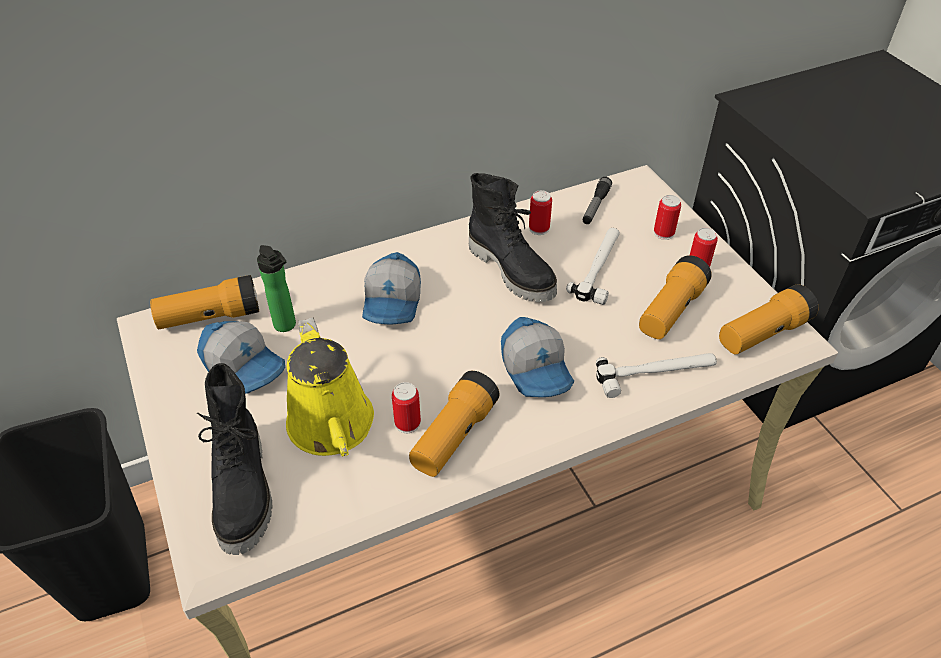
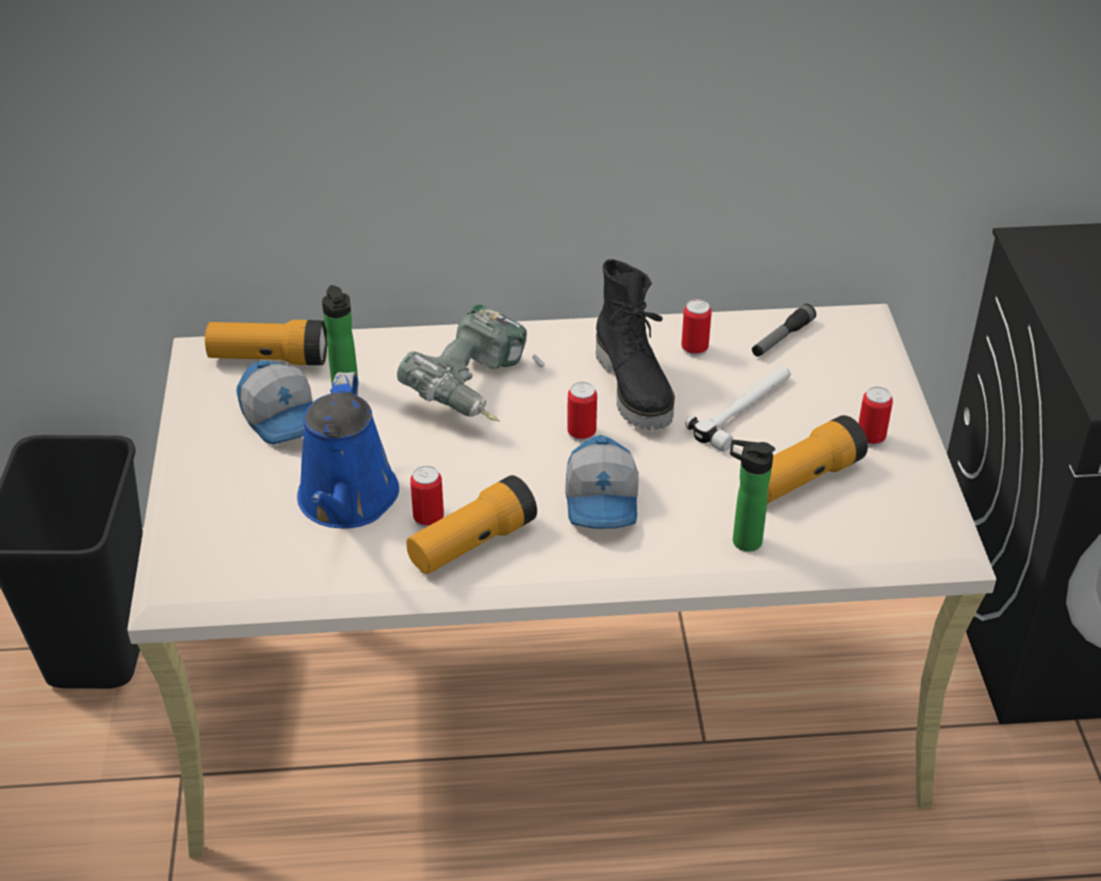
camera: 20 degrees right, 5 degrees down
black boot [197,363,272,555] -> none
yellow watering can [286,317,374,456] -> blue watering can [297,372,399,528]
cap [362,252,421,325] -> power drill [397,304,544,422]
hammer [596,353,717,398] -> bottle [730,440,775,552]
can [654,195,681,240] -> can moved to [567,382,597,442]
flashlight [719,285,818,355] -> none

